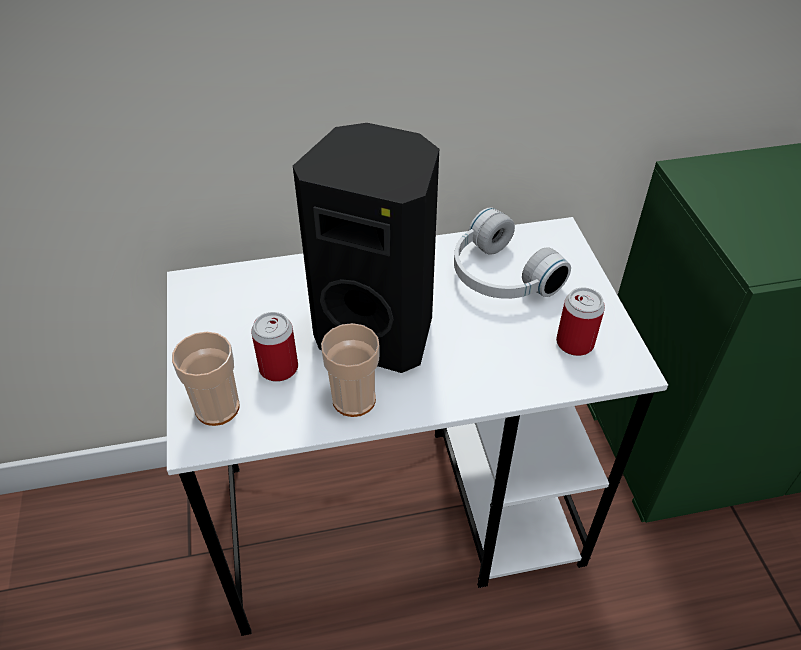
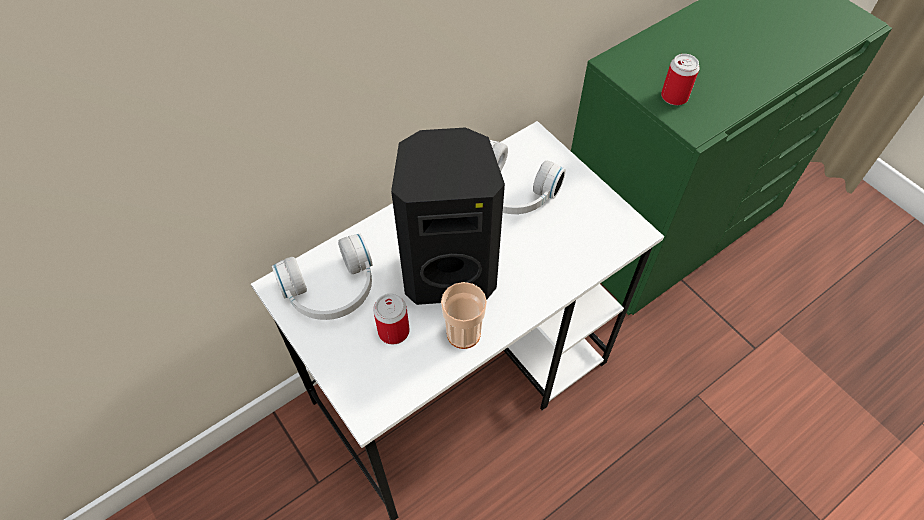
camera: 25 degrees left, 10 degrees up
cup [172,331,239,426] -> none
can [556,287,605,356] -> can moved to [661,54,700,105]
none -> white headphones [272,234,372,320]

